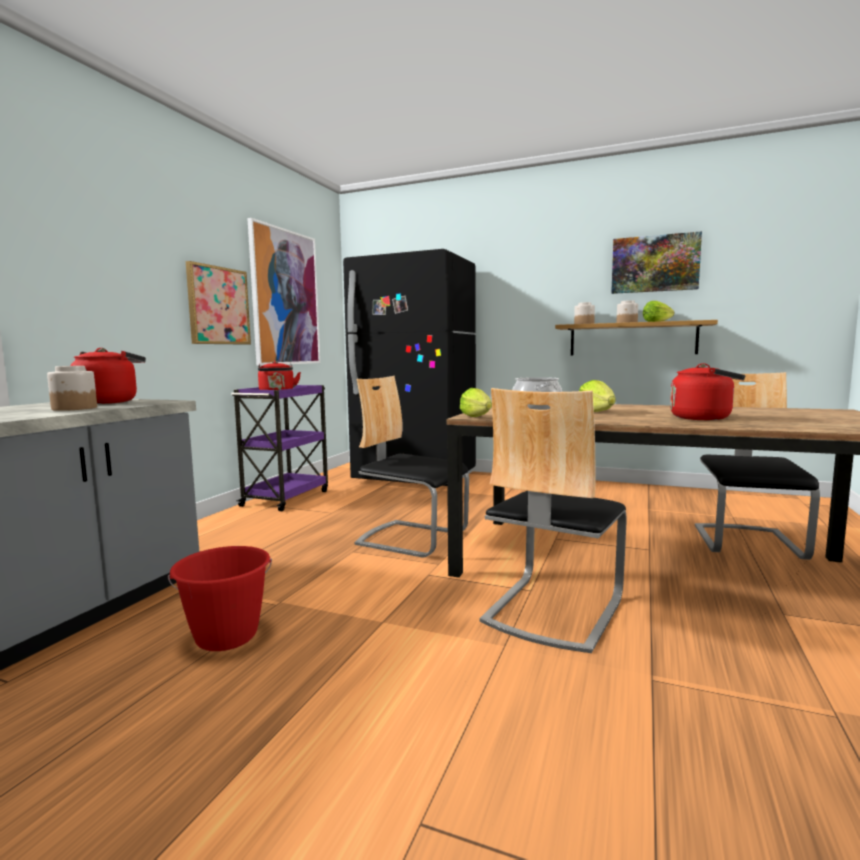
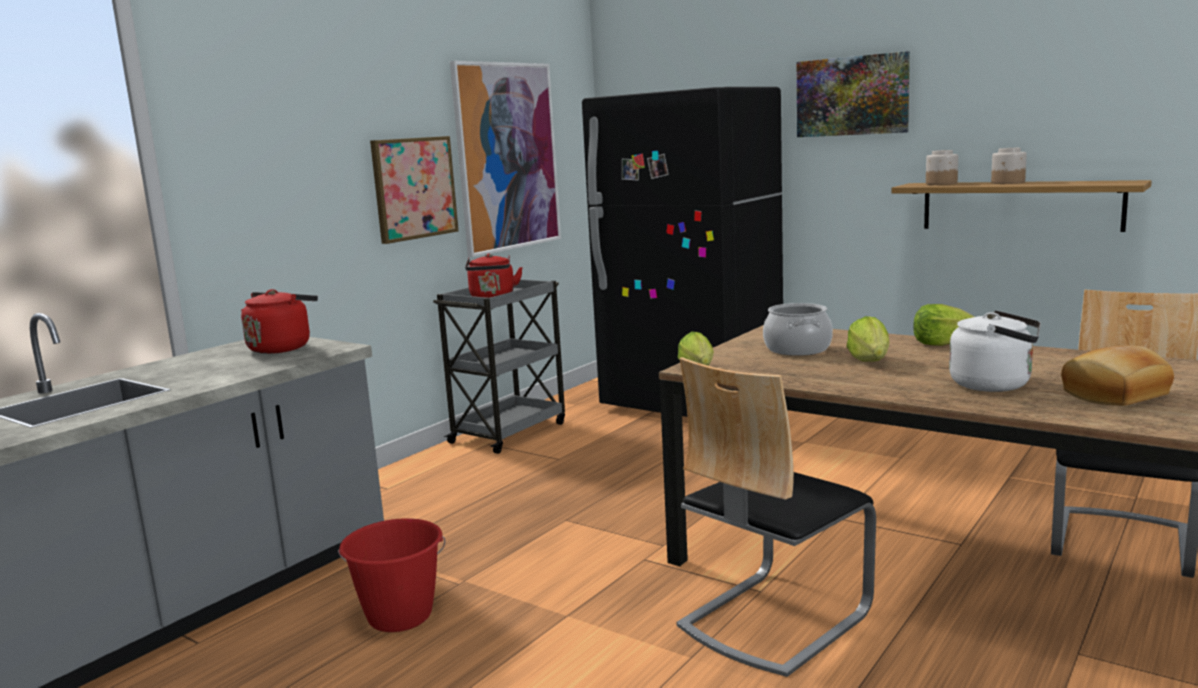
camera: 15 degrees right, 5 degrees up
jar [47,366,97,411] -> none
purple cart [231,385,328,511] -> grey cart [433,279,565,454]
chair [355,376,469,558] -> none
picture [611,231,702,294] -> picture moved to [797,51,910,137]
lettuce [643,301,675,322] -> lettuce moved to [913,304,974,346]
red kettle [670,363,745,420] -> white kettle [949,310,1041,392]
none -> bread [1061,346,1174,406]

